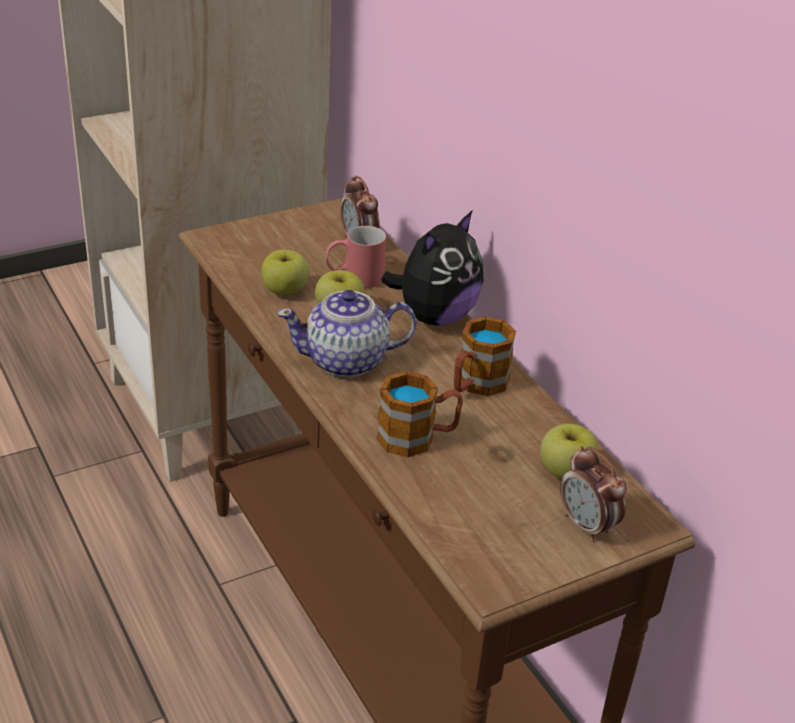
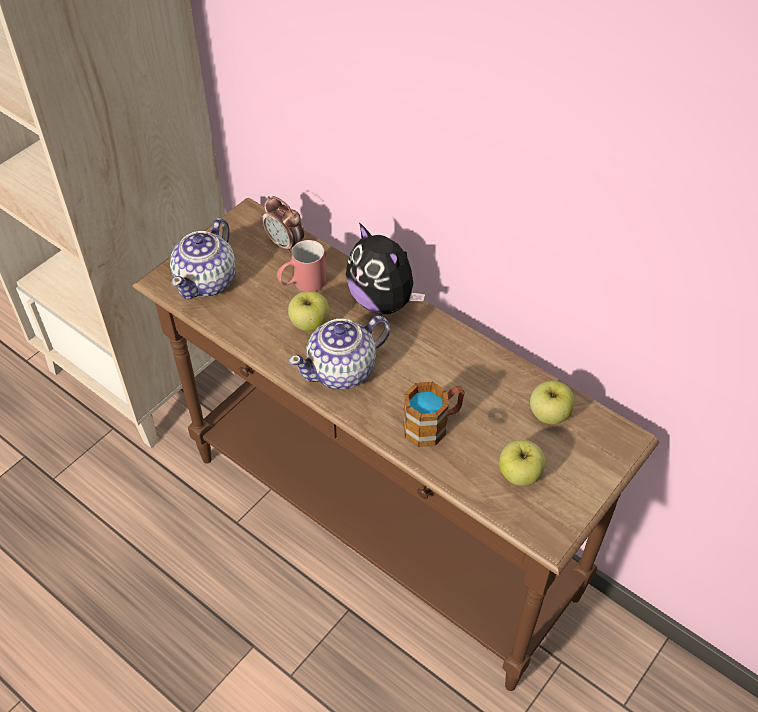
camera: 20 degrees left, 15 degrees up
apple [261,250,309,295] -> apple moved to [499,440,546,486]
plush toy [381,210,484,326] -> plush toy turned 120 degrees clockwise [346,223,425,314]
mug [454,316,516,396] -> none
alarm clock [560,446,627,542] -> none
none -> teapot [170,218,236,299]

